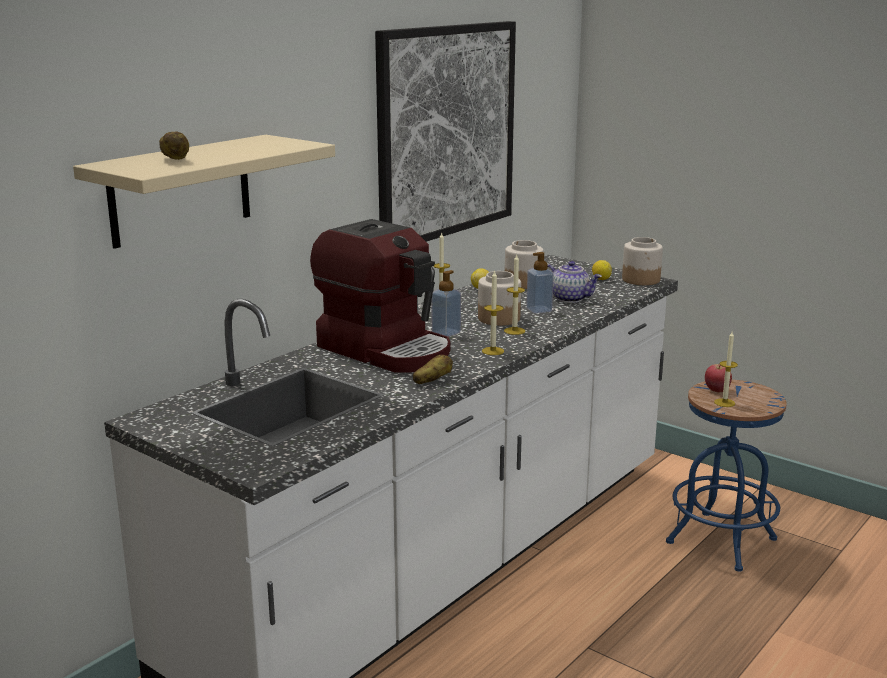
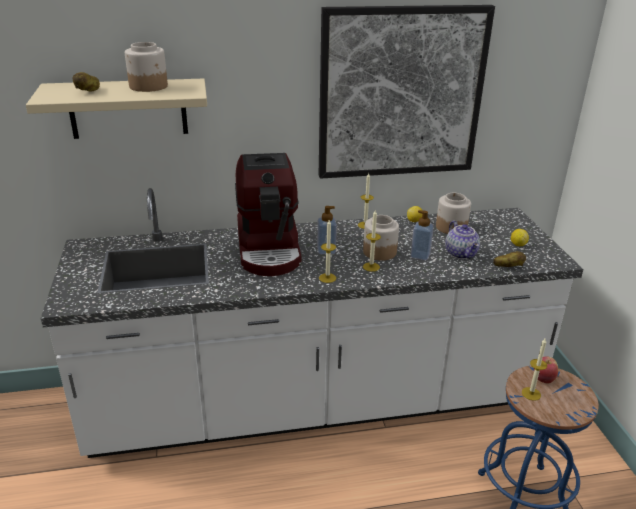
camera: 40 degrees right, 10 degrees up
potato [413,355,453,384] -> potato moved to [493,251,526,267]
jar [622,237,663,285] -> jar moved to [125,42,168,92]

